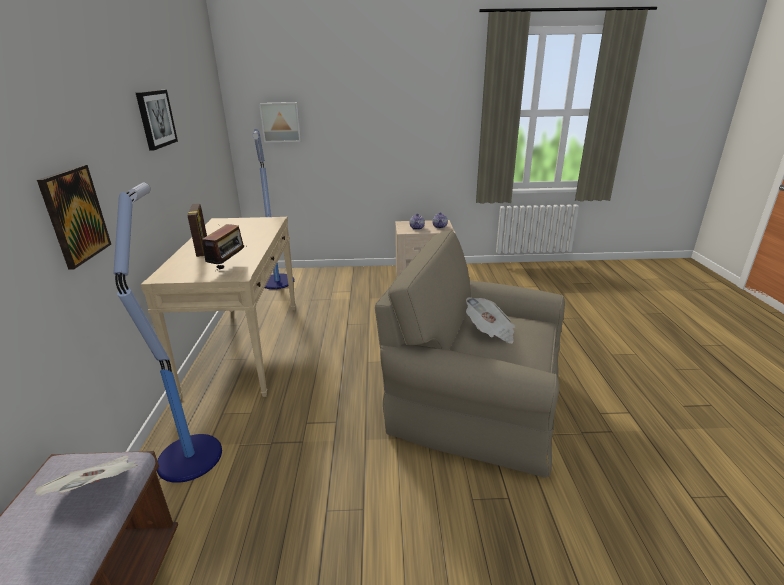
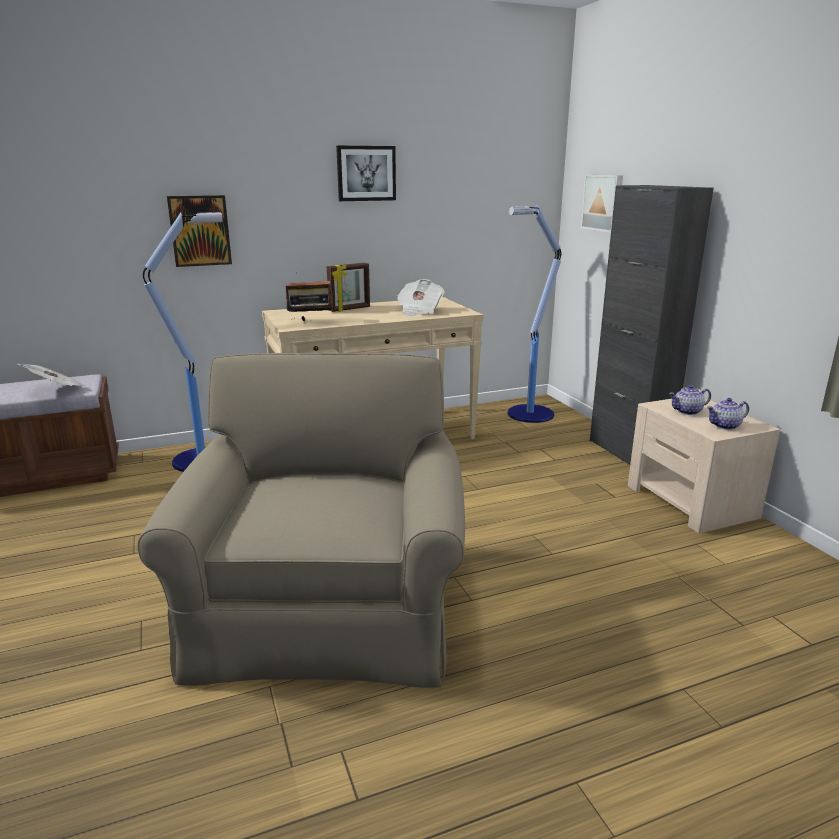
camera: 70 degrees right, 5 degrees down
newspaper [466,297,515,344] -> newspaper moved to [397,279,445,316]
none -> black cabinet [590,185,714,465]

